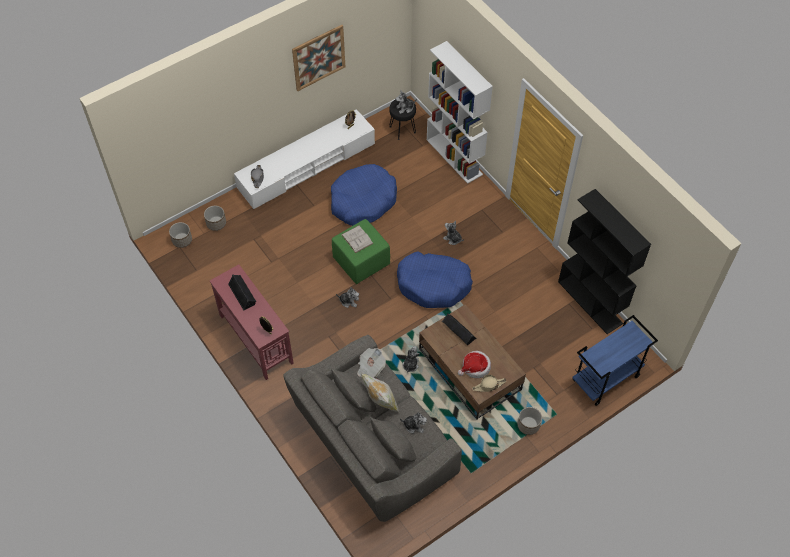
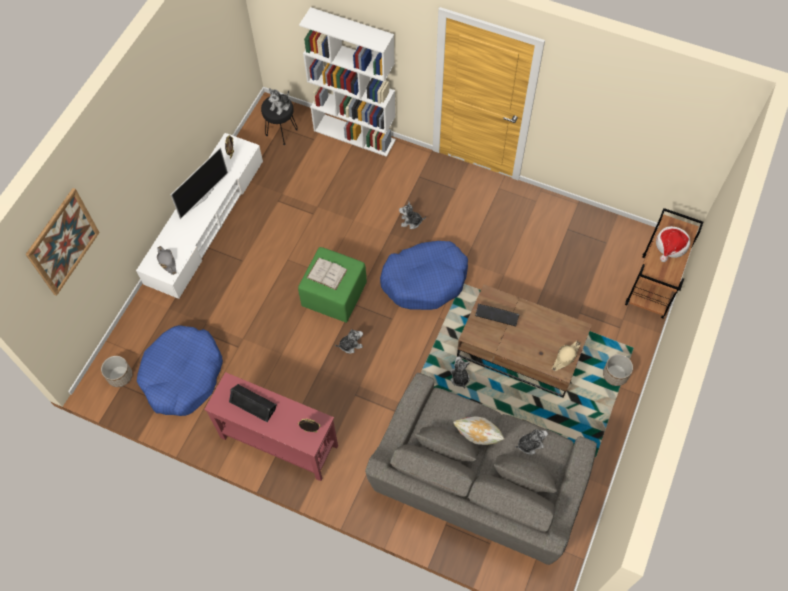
camera: 30 degrees left, 5 degrees up
planter [204,206,226,231] -> none
picture [292,25,345,91] -> picture moved to [26,188,100,296]
blue dog bed [331,164,397,226] -> blue dog bed moved to [137,325,223,416]
newspaper [357,348,386,378] -> none
hat [458,351,491,378] -> hat moved to [656,226,690,262]
black bookcase [558,189,651,334] -> none
blue cart [572,315,658,406] -> brown cart [625,208,703,318]
none -> television [171,147,228,219]

